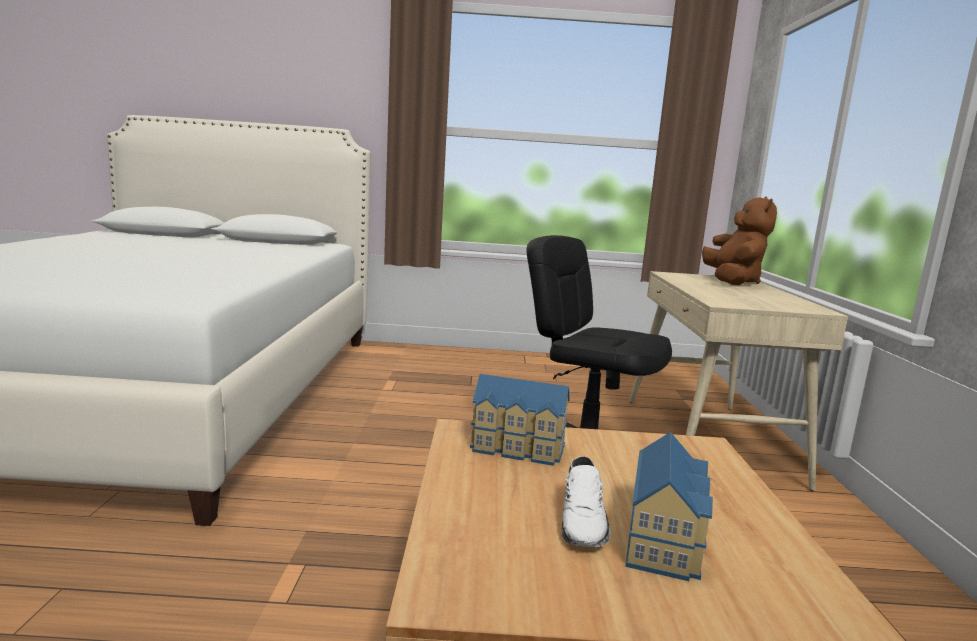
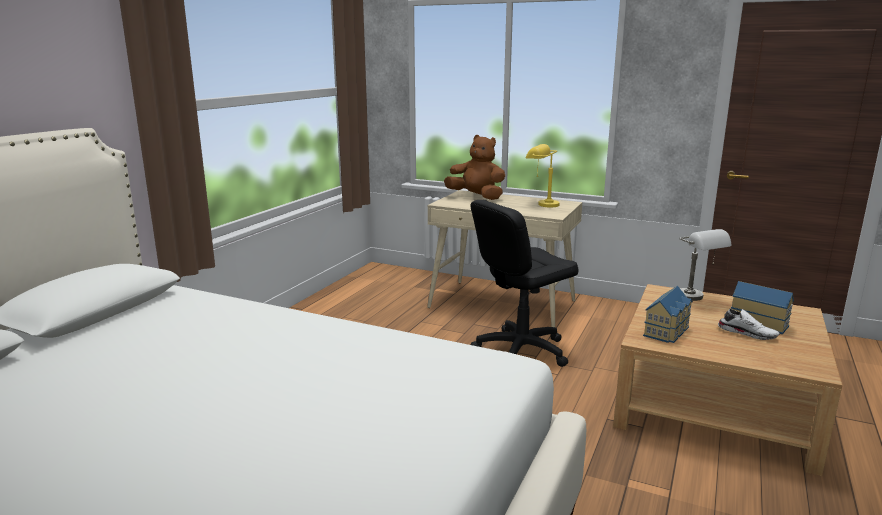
camera: 65 degrees left, 5 degrees up
none -> yellow table lamp [526,144,560,207]
none -> grey table lamp [679,229,731,301]

